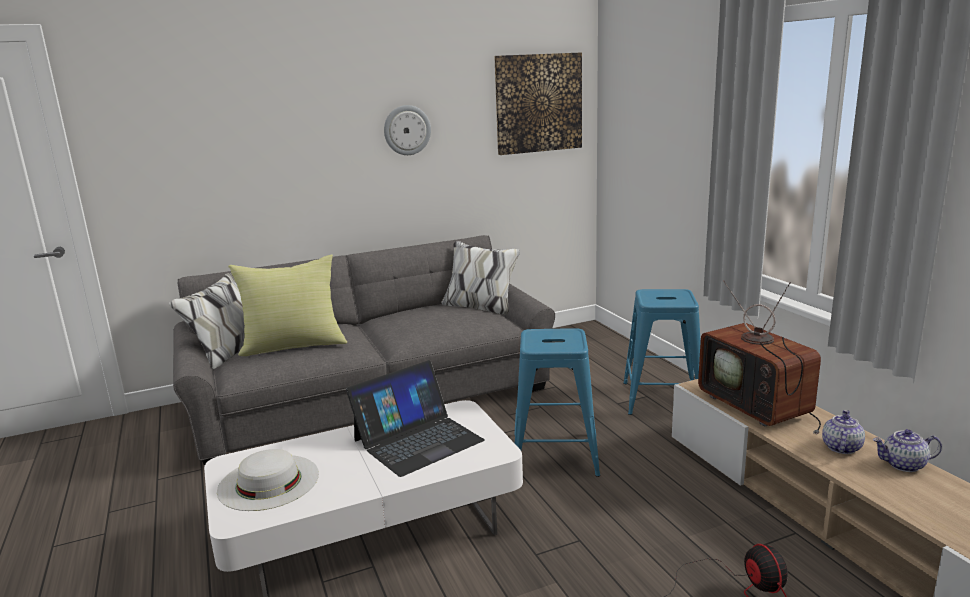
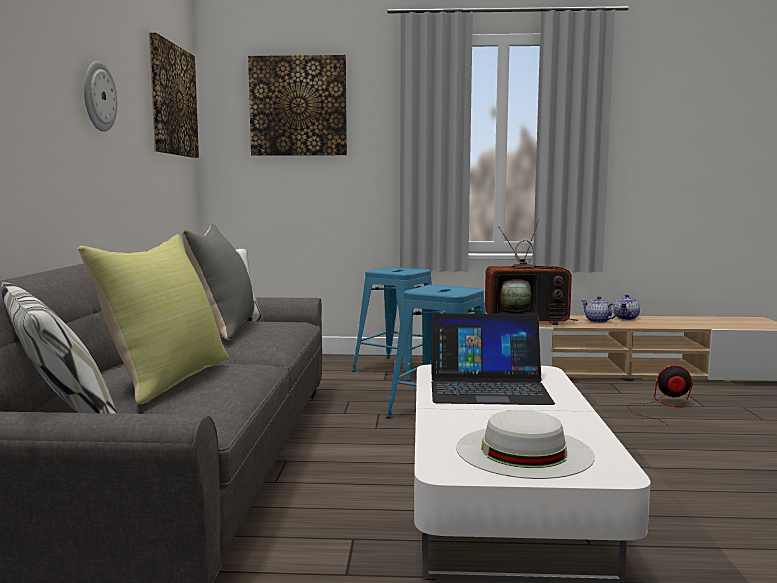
camera: 65 degrees left, 10 degrees down
laptop [346,360,485,477] -> laptop turned 105 degrees clockwise [431,313,555,405]
none -> grey pillow [182,224,253,340]
none -> picture [248,55,347,156]

